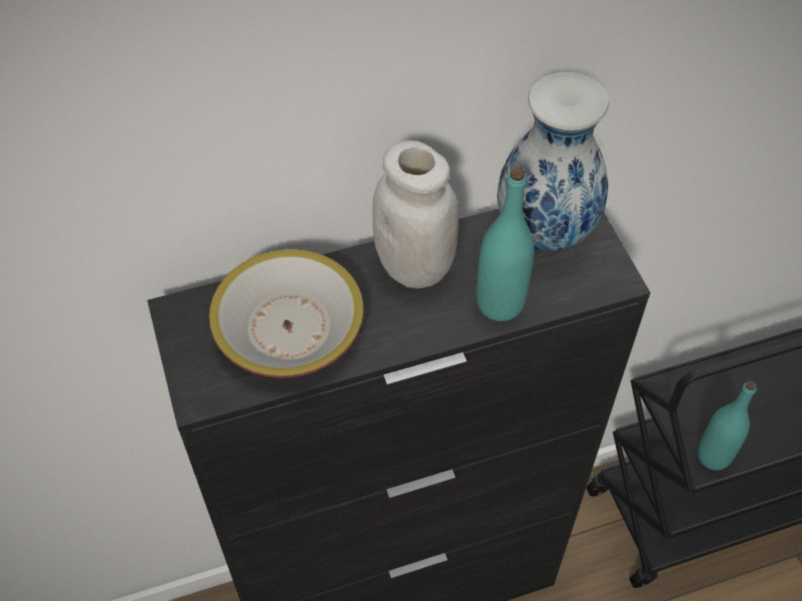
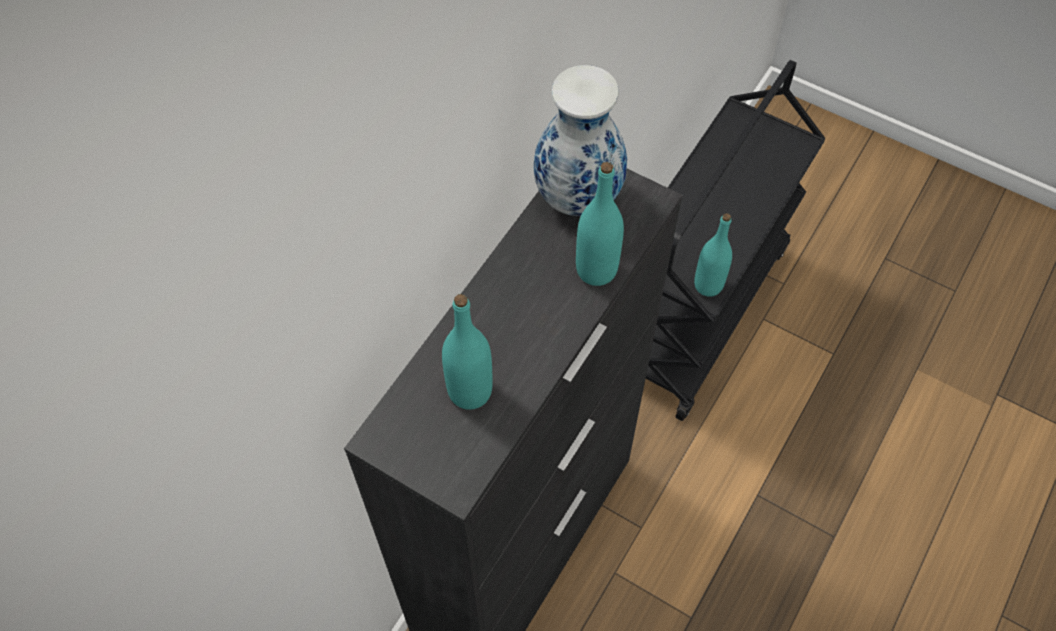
camera: 40 degrees left, 5 degrees up
bowl [209,249,364,378] -> turquoise bottle [442,294,493,410]
white jar [372,140,459,289] -> none

